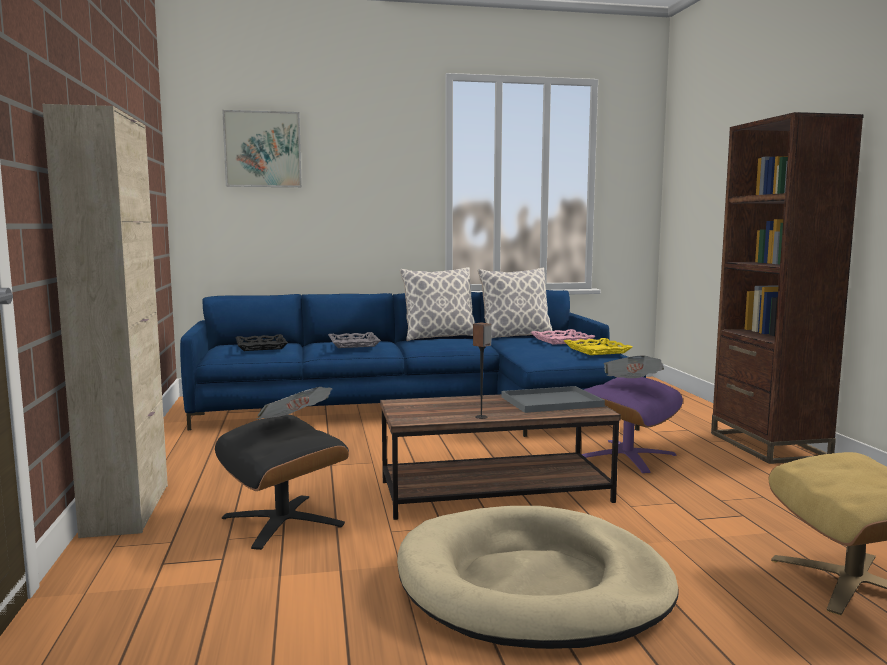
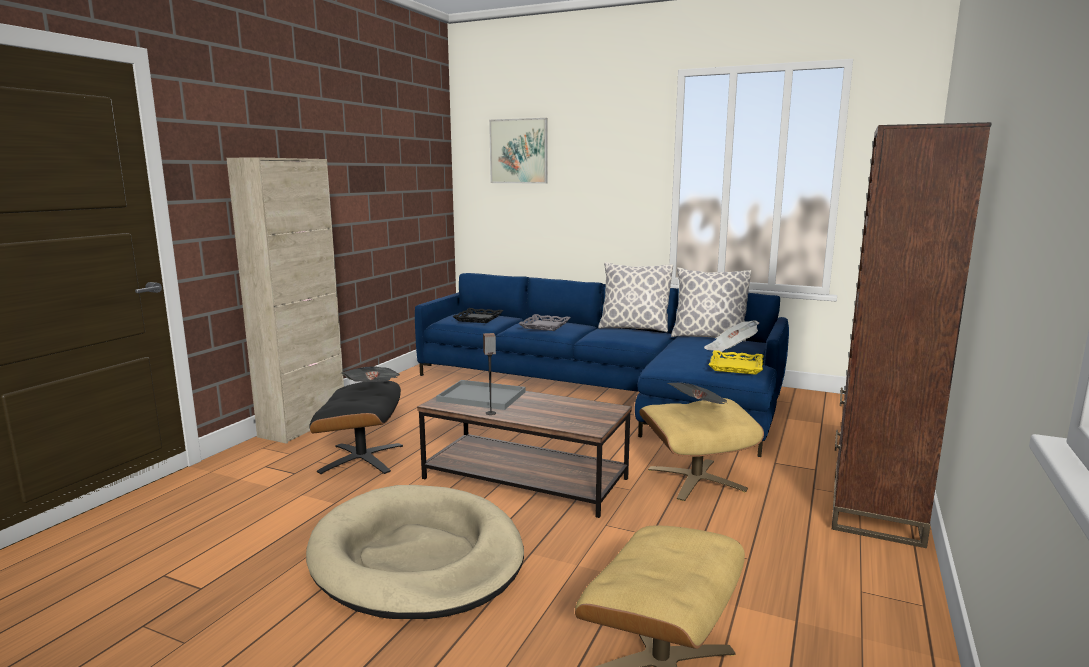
camera: 35 degrees right, 5 degrees up
grey tray [501,386,605,413] -> grey tray moved to [436,380,526,410]
pink tray [531,329,596,345] -> newspaper [704,321,759,352]
purple ottoman [582,377,683,473] -> beige ottoman [639,398,764,501]

